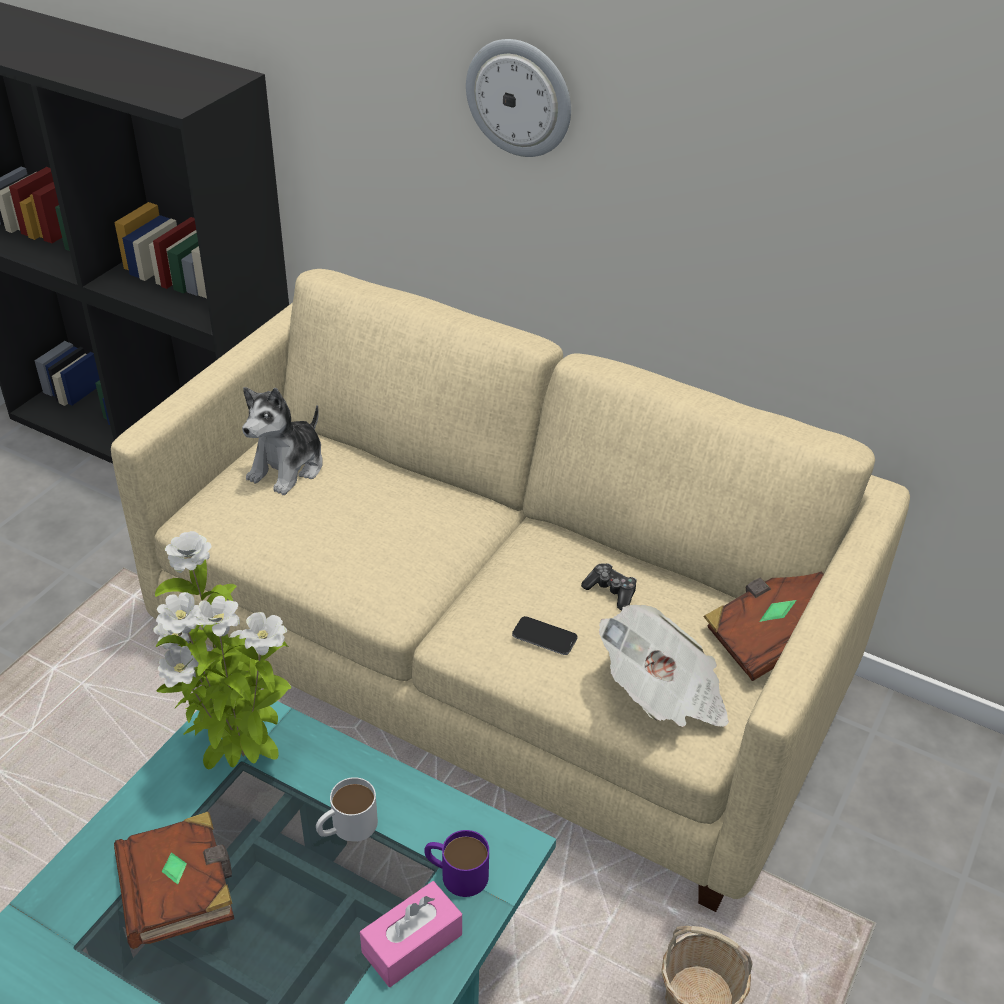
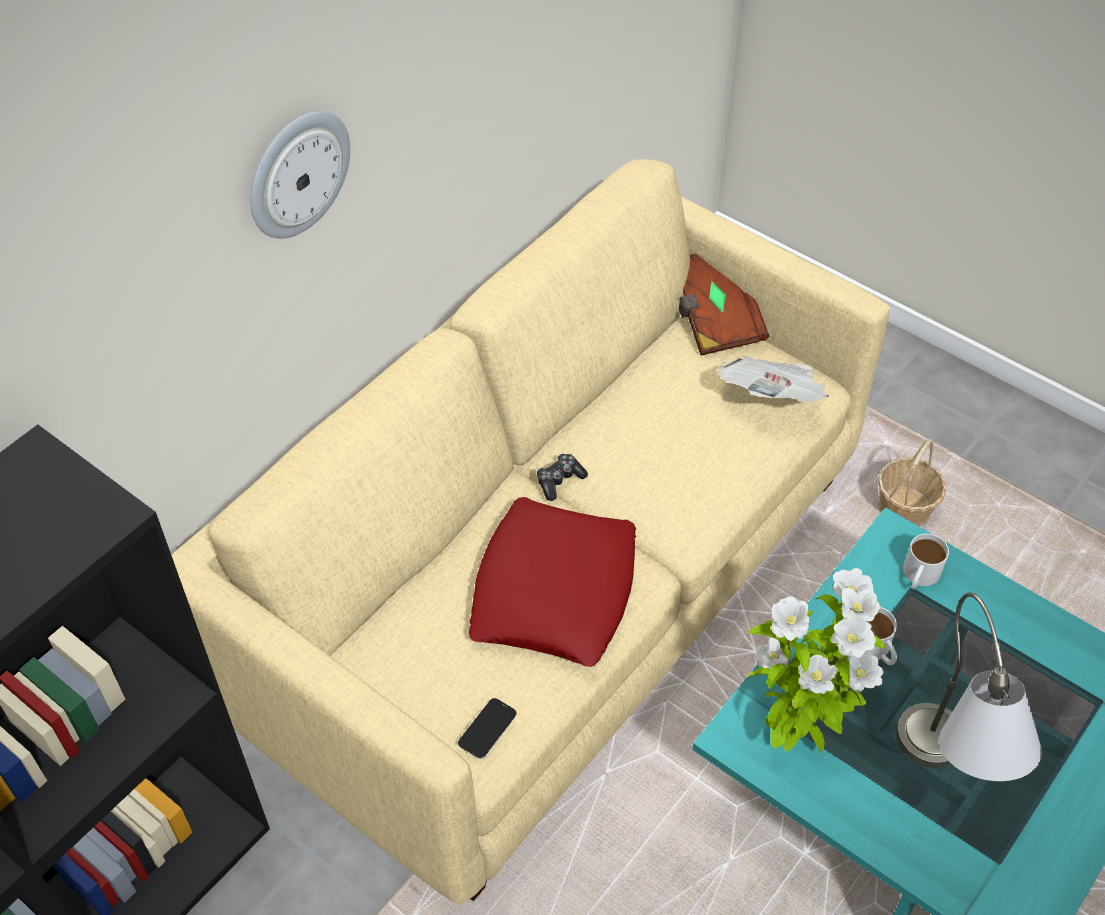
camera: 80 degrees left, 10 degrees up
brown book [114,812,234,949] -> grey table lamp [896,593,1042,781]
plush toy [242,387,323,495] -> none
pink tissue box [360,881,462,987] -> none
purple mug [424,830,489,897] -> white mug [903,534,949,590]
phone [512,616,578,655] -> phone moved to [458,698,517,759]
game controller [581,563,637,610] -> game controller moved to [537,454,588,501]
none -> red pillow [468,497,636,667]

